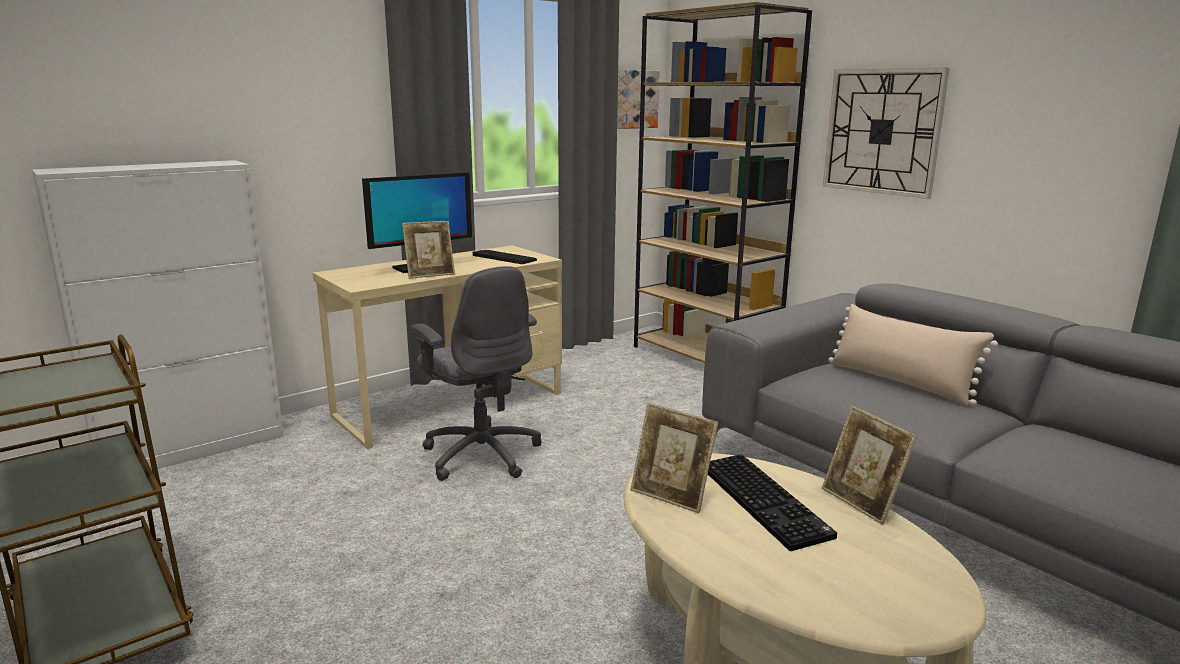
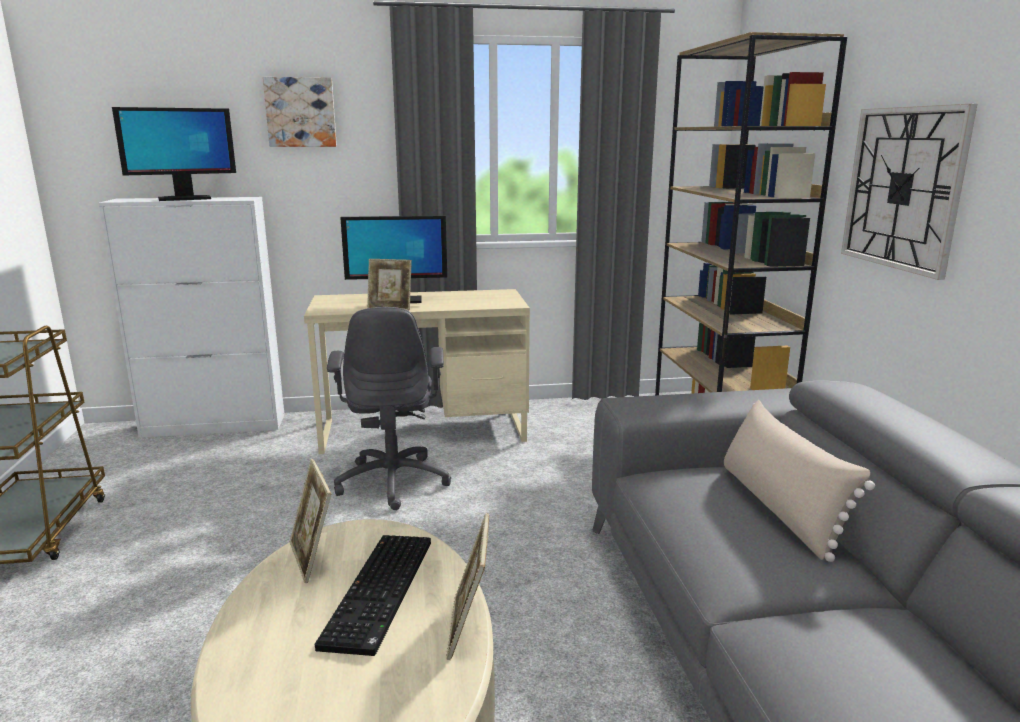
camera: 30 degrees right, 0 degrees up
keyboard [473,250,537,264] -> none
picture [617,70,660,129] -> picture moved to [263,77,337,147]
none -> monitor [112,107,236,201]

